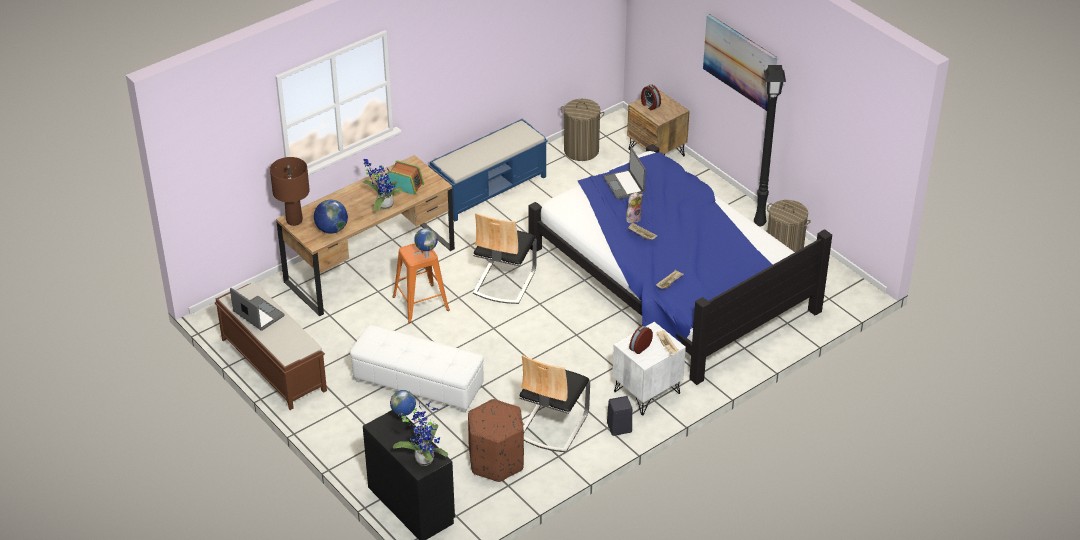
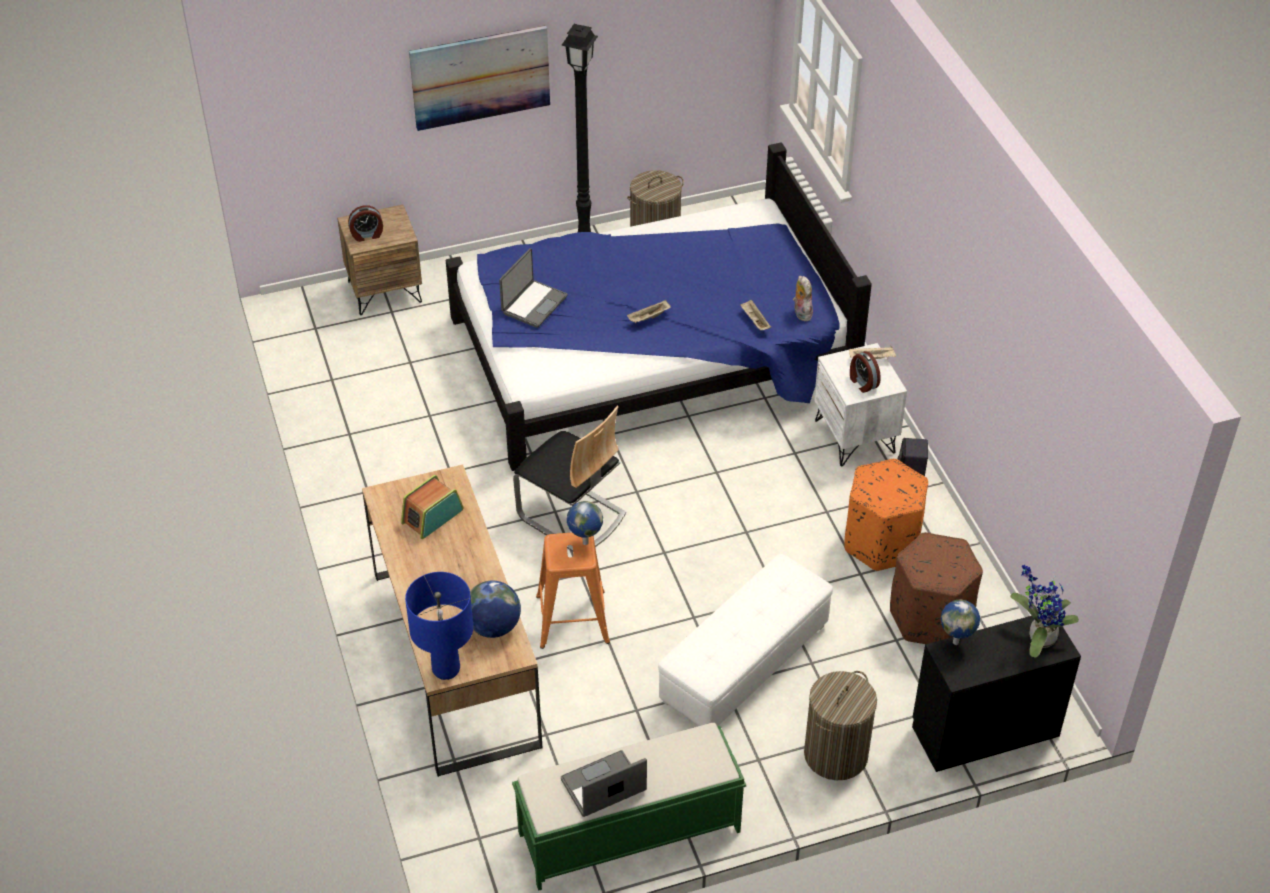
camera: 70 degrees left, 5 degrees up
brown bench [215,282,327,410] -> green bench [512,723,746,891]
brown table lamp [270,157,310,226] -> blue table lamp [405,572,473,680]
potted plant [363,158,403,211] -> none
blue bench [429,119,548,221] -> none
chair [519,355,590,452] -> orange ottoman [844,459,928,571]
laundry basket [560,99,605,161] -> laundry basket moved to [804,671,877,780]
laptop [603,147,646,200] -> laptop turned 60 degrees counterclockwise [499,248,568,328]
plush toy [626,192,643,223] -> plush toy moved to [793,276,813,321]

